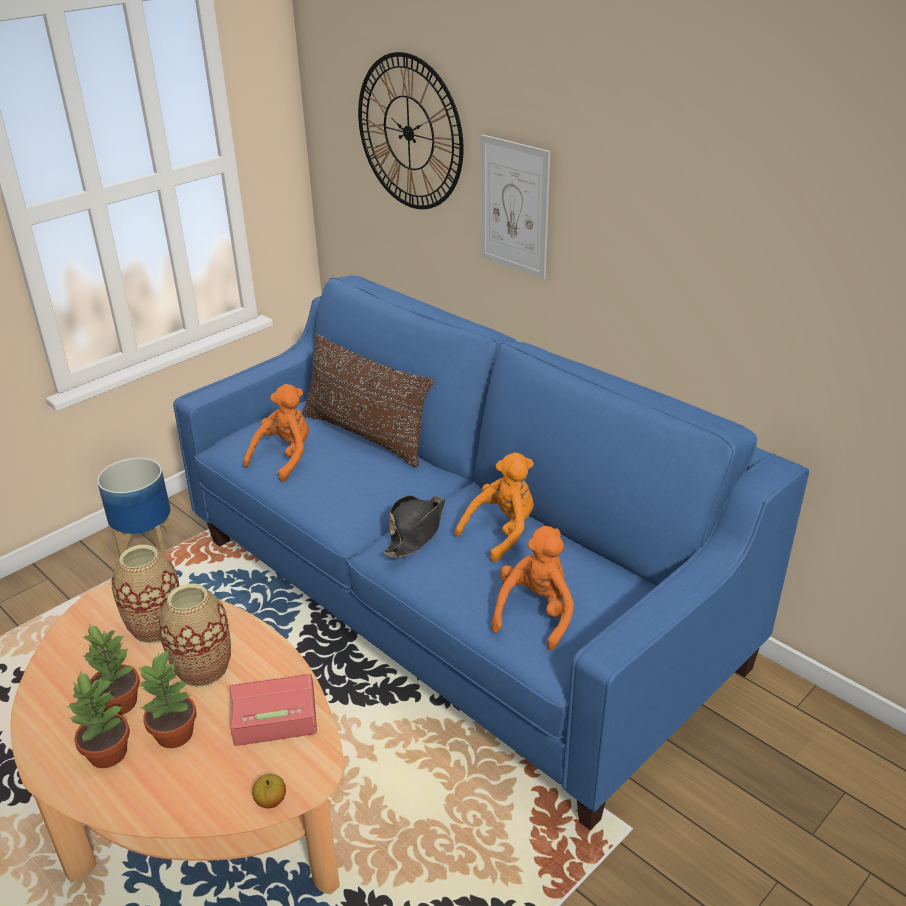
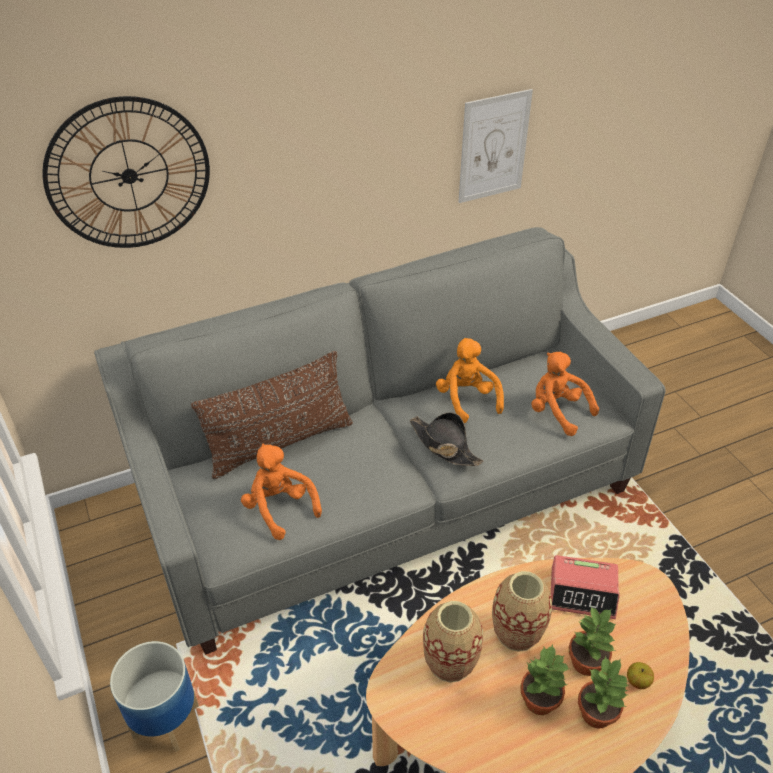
camera: 70 degrees left, 10 degrees up
blue sofa [173,275,809,830] -> grey sofa [94,227,666,655]
alarm clock [230,674,317,746] -> alarm clock turned 90 degrees counterclockwise [551,555,620,619]
apple [252,774,286,808] -> apple moved to [627,662,654,689]
picture [480,134,550,279] -> picture moved to [459,89,533,203]

